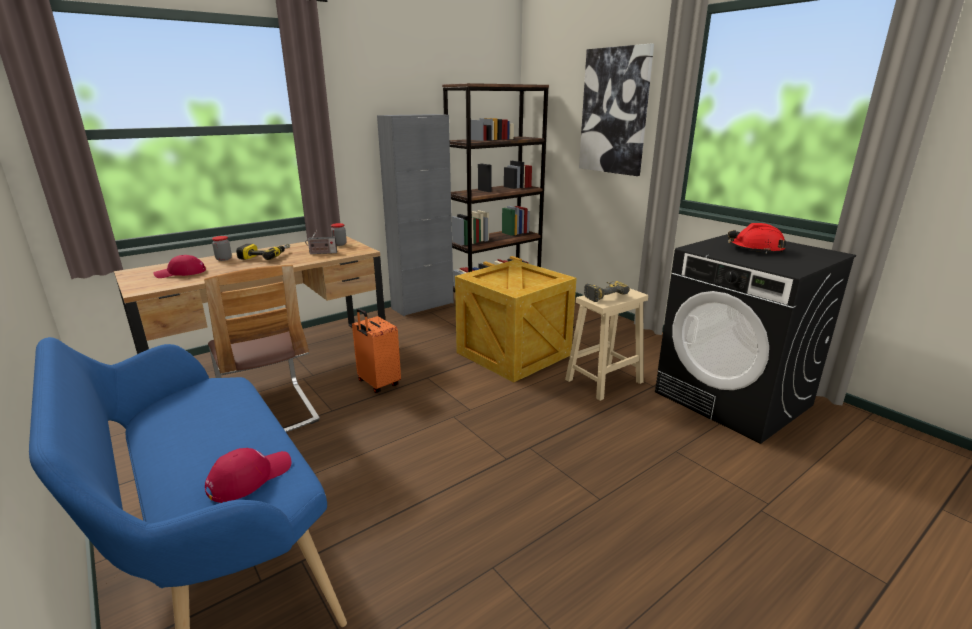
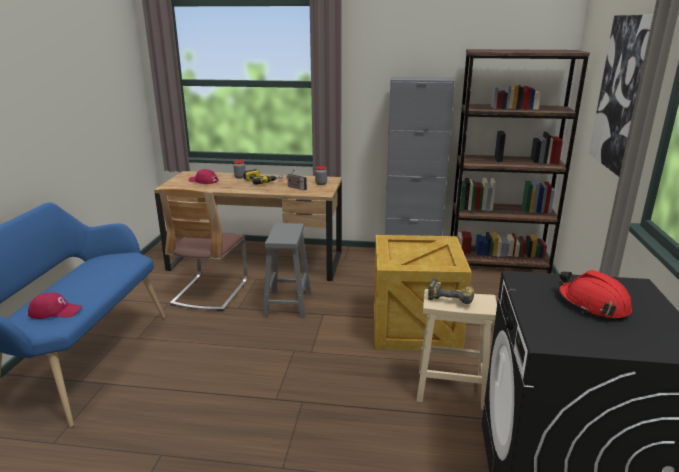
camera: 45 degrees right, 0 degrees up
orange suitcase [352,308,401,393] -> grey stool [263,223,311,318]

